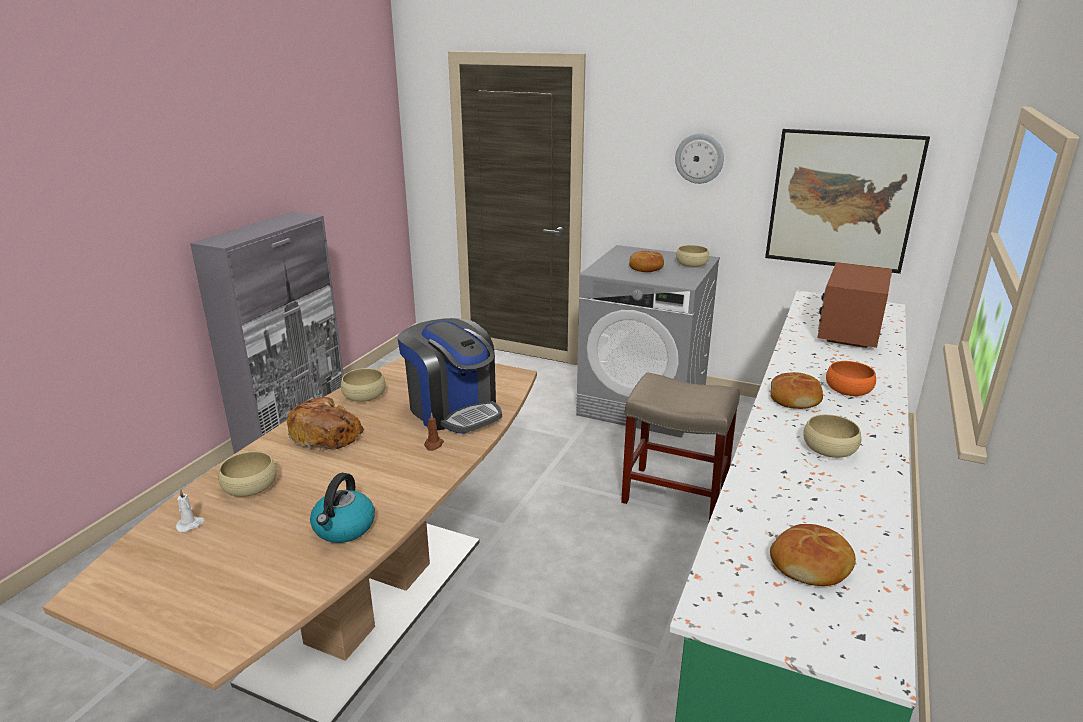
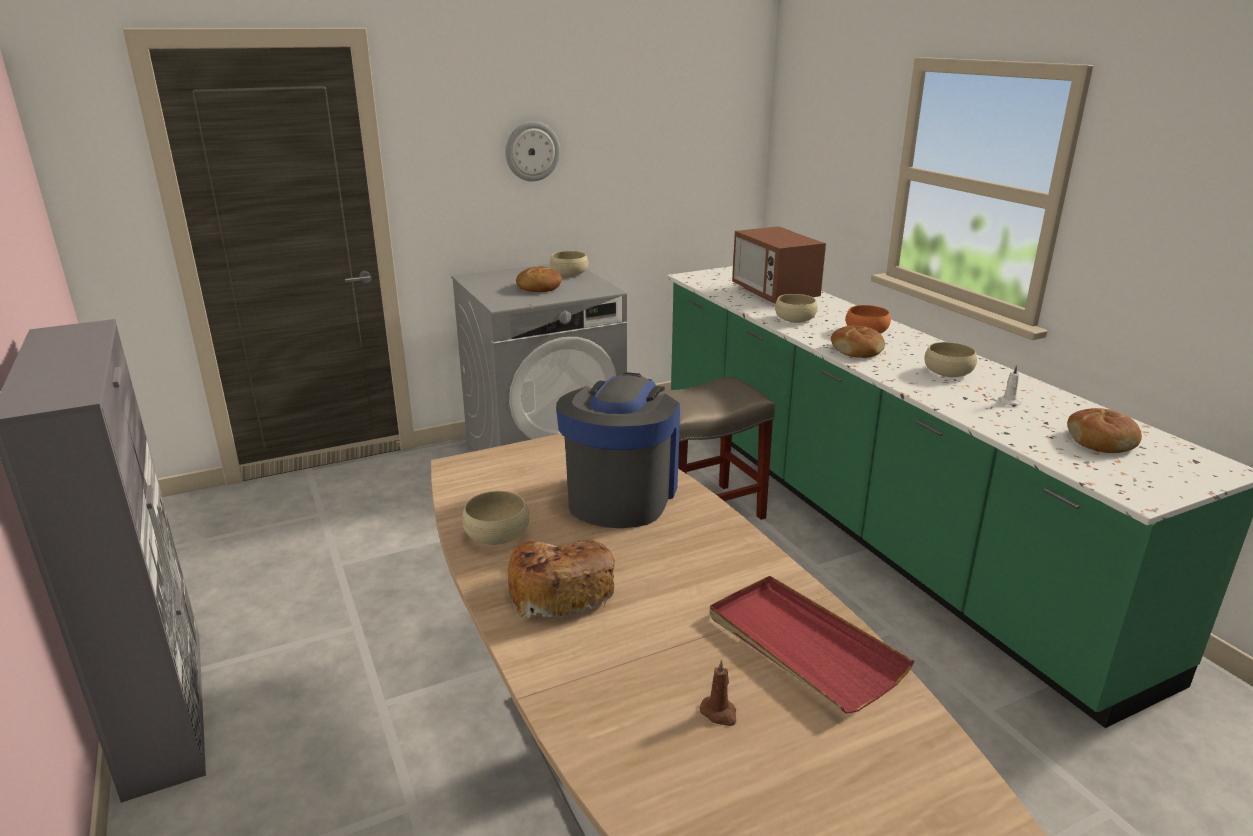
camera: 50 degrees left, 0 degrees up
white candle [175,489,205,532] -> white candle moved to [998,365,1021,406]
beige bowl [218,451,277,497] -> beige bowl moved to [775,294,818,323]
kettle [310,473,375,543] -> red tray [709,576,914,714]
coffee machine [398,318,502,434] -> coffee machine turned 75 degrees counterclockwise [556,372,680,528]
brown candle [424,412,444,451] -> brown candle moved to [699,660,736,726]
picture [765,129,930,274] -> none

